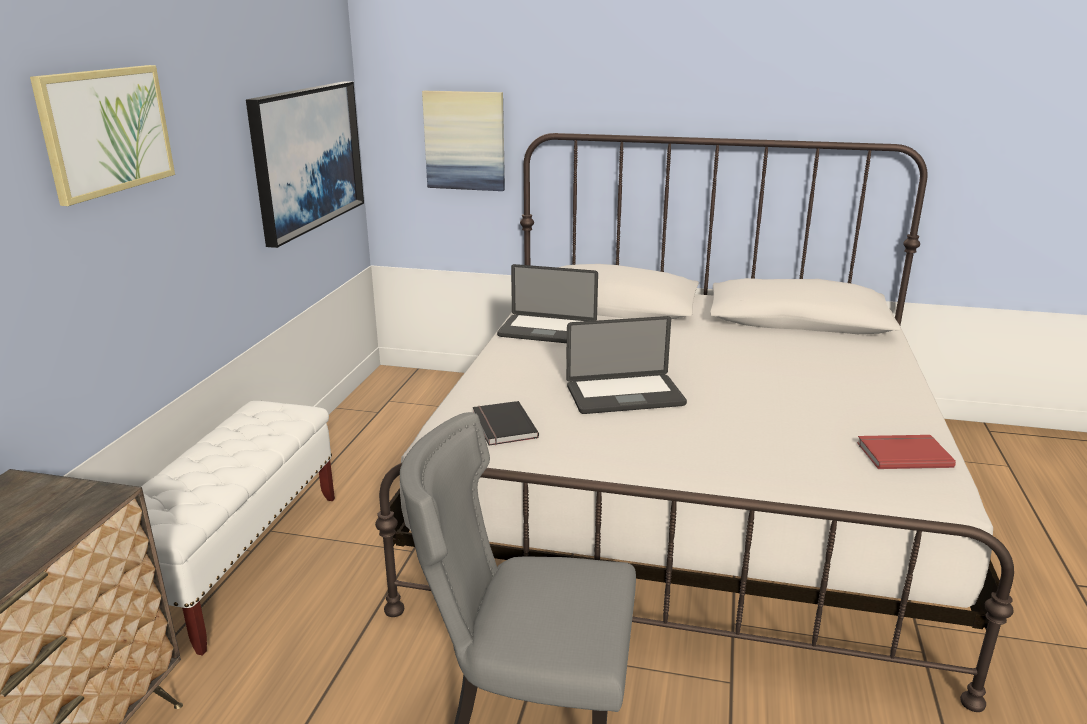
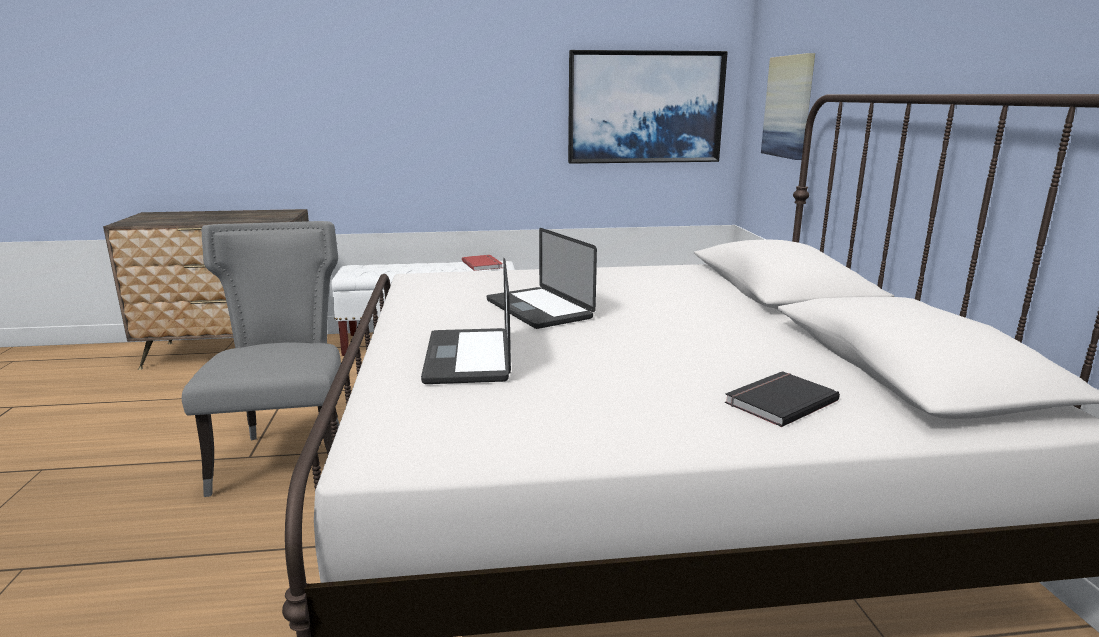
camera: 70 degrees right, 5 degrees down
picture [30,65,175,206] -> none
black book [473,401,539,446] -> black book moved to [725,371,840,427]
laptop [497,264,598,343] -> laptop moved to [421,258,511,384]
red book [857,435,956,469] -> red book moved to [462,255,503,271]

